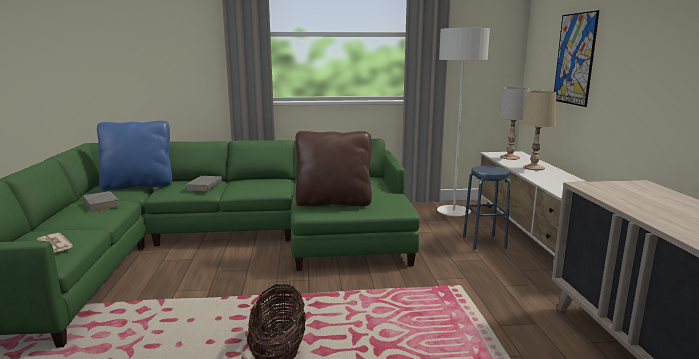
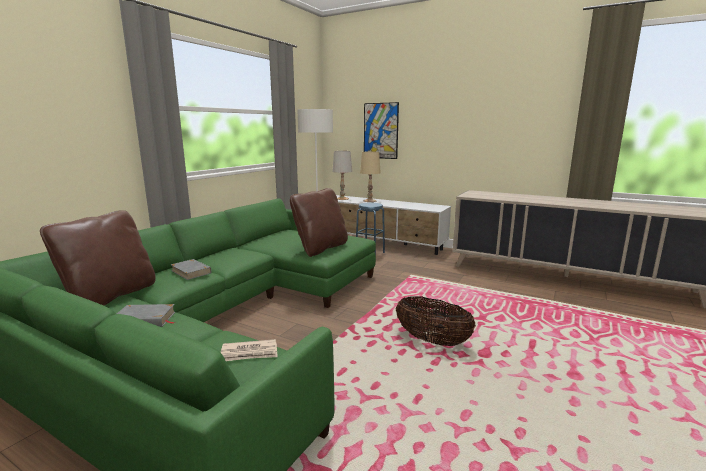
camera: 55 degrees left, 0 degrees up
blue pillow [97,121,172,190] -> brown pillow [40,210,156,306]

